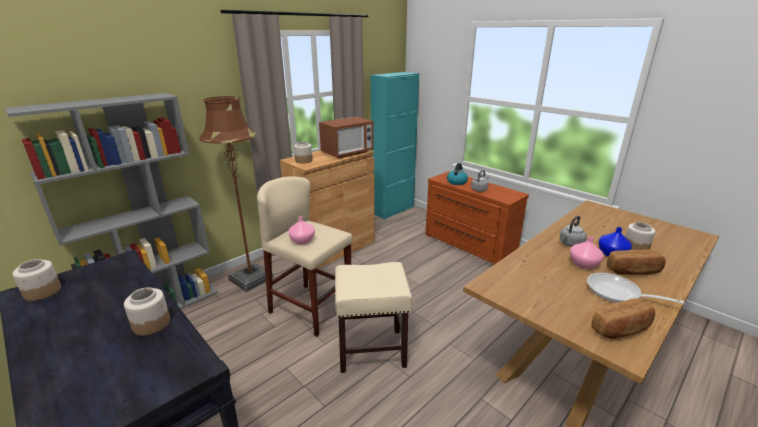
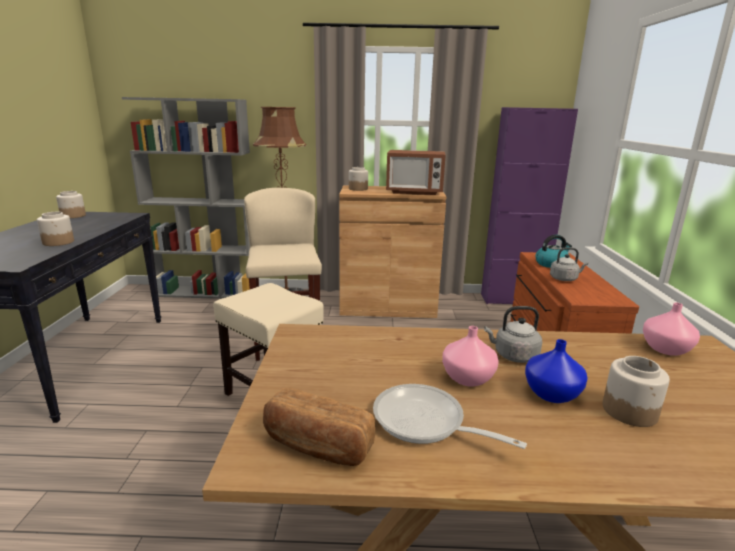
camera: 45 degrees right, 5 degrees down
pink vase [288,216,315,244] -> pink vase moved to [643,302,700,356]
turquoise cabinet [371,72,419,219] -> purple cabinet [481,107,578,304]
frying pan [587,273,684,304] -> frying pan turned 45 degrees counterclockwise [373,384,527,449]
bread [607,249,665,275] -> none

